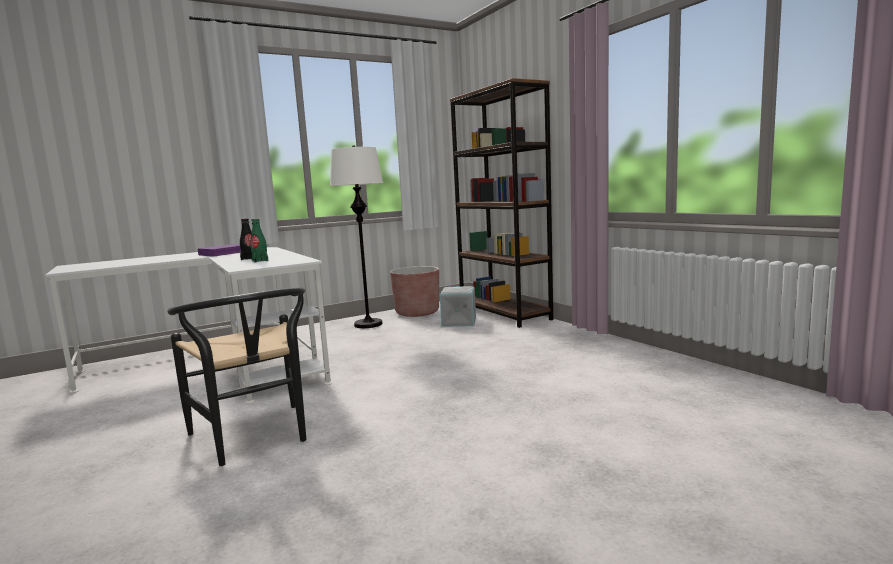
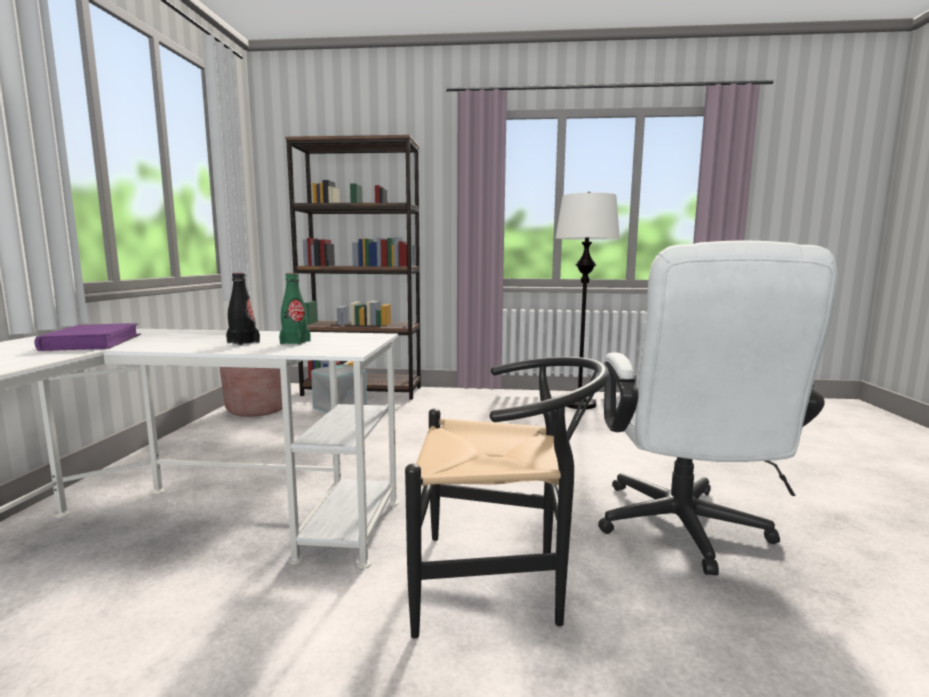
camera: 55 degrees left, 0 degrees up
white floor lamp [330,145,383,328] -> white floor lamp moved to [555,191,620,409]
none -> white office chair [598,241,838,575]

